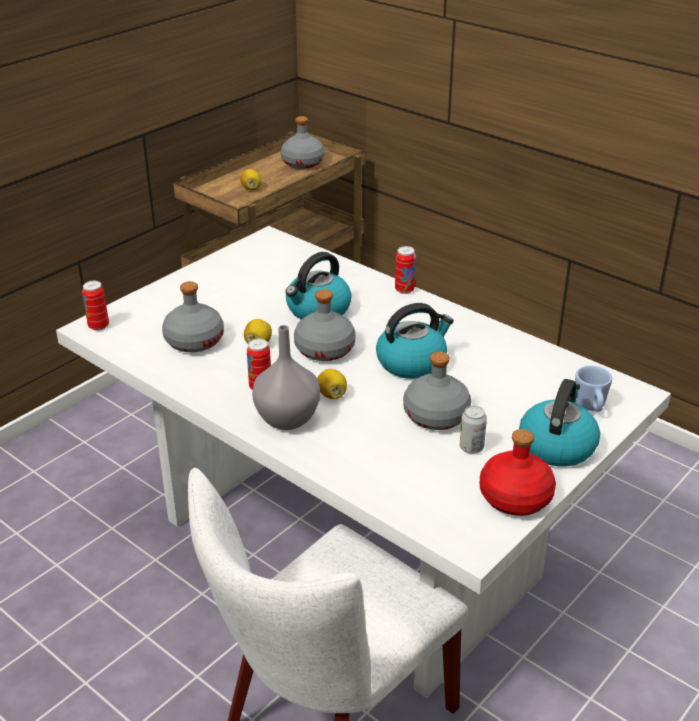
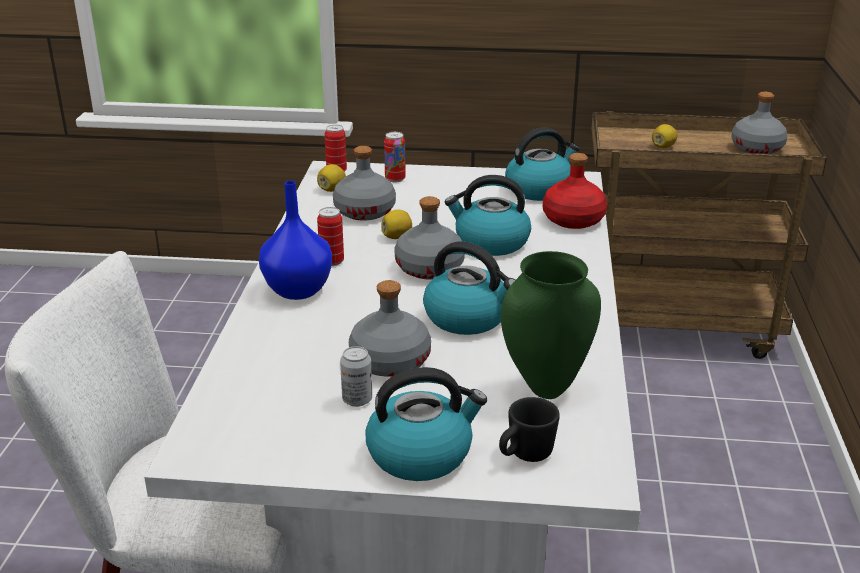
camera: 55 degrees right, 5 degrees down
grey vase [252,325,320,430] -> blue vase [259,181,332,300]
lemon [317,369,347,399] -> lemon moved to [317,164,346,192]
can [395,246,416,294] -> can moved to [384,132,406,182]
red bottle [480,429,556,516] -> red bottle moved to [543,153,607,229]
blue mug [575,366,612,412] -> black mug [499,397,560,462]
none -> green vase [501,251,601,399]
none -> kettle [505,128,580,201]

